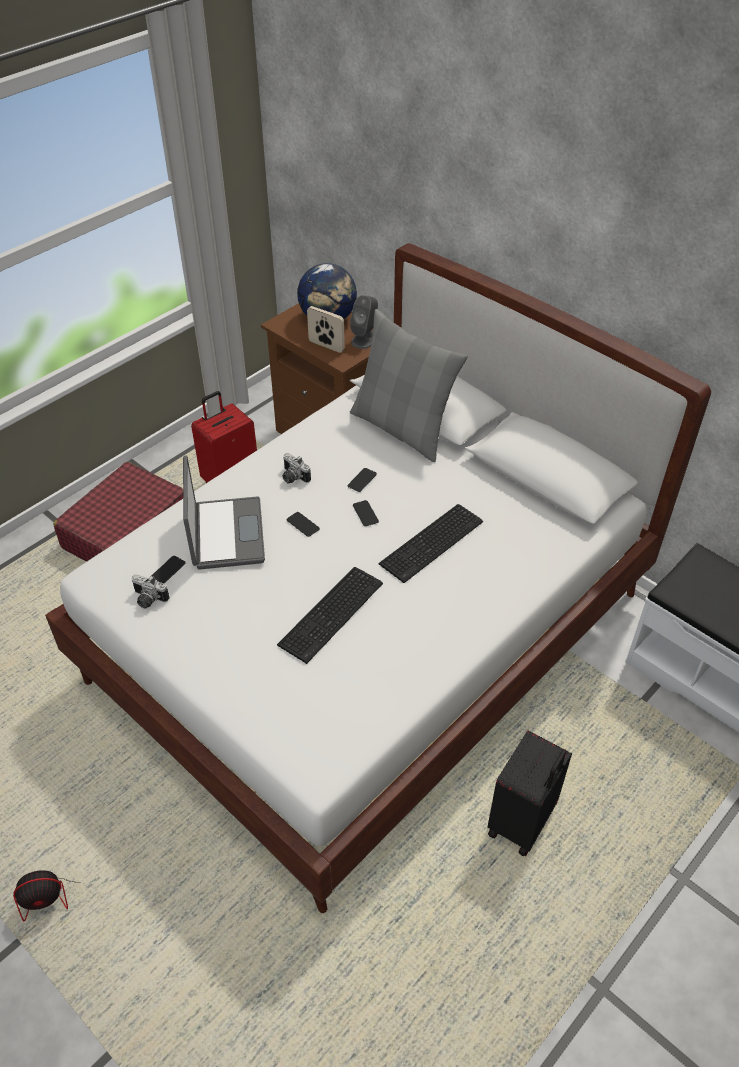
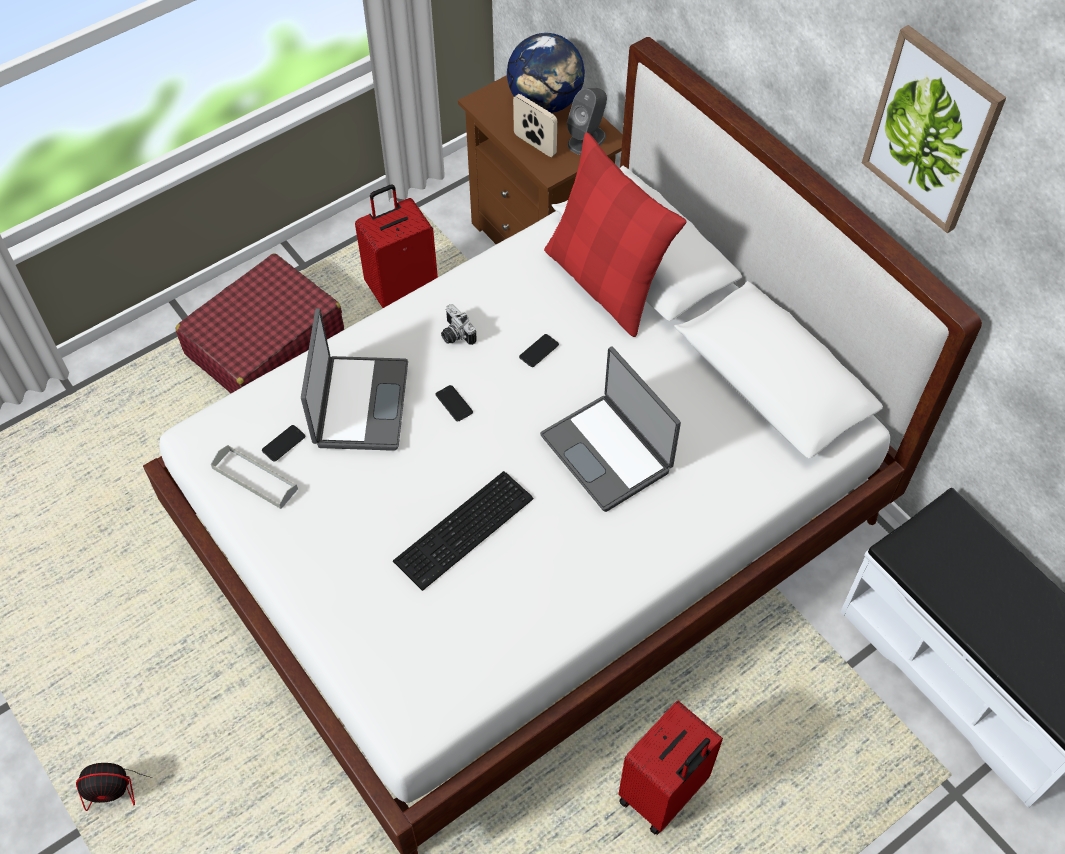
camera: 10 degrees right, 10 degrees up
camera [131,574,170,609] -> grey tray [211,445,298,509]
grey pillow [350,309,468,462] -> red pillow [544,132,687,337]
phone [353,500,379,526] -> none
keyboard [379,504,483,583] -> laptop [540,347,681,512]
black suitcase [488,730,572,857] -> red suitcase [618,700,723,835]
none -> picture [862,25,1007,233]

